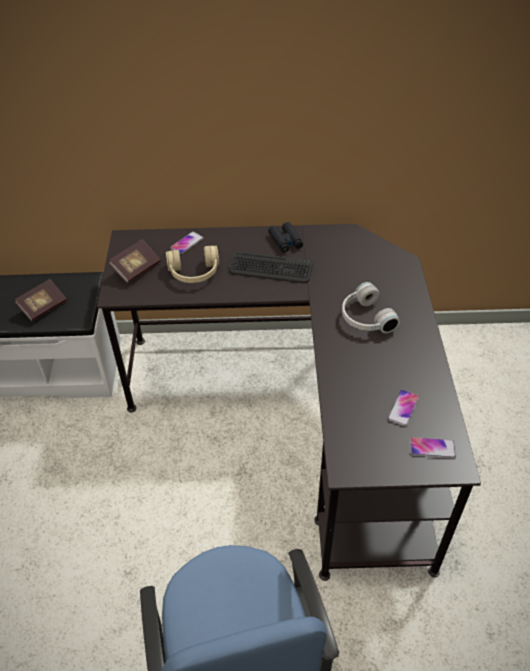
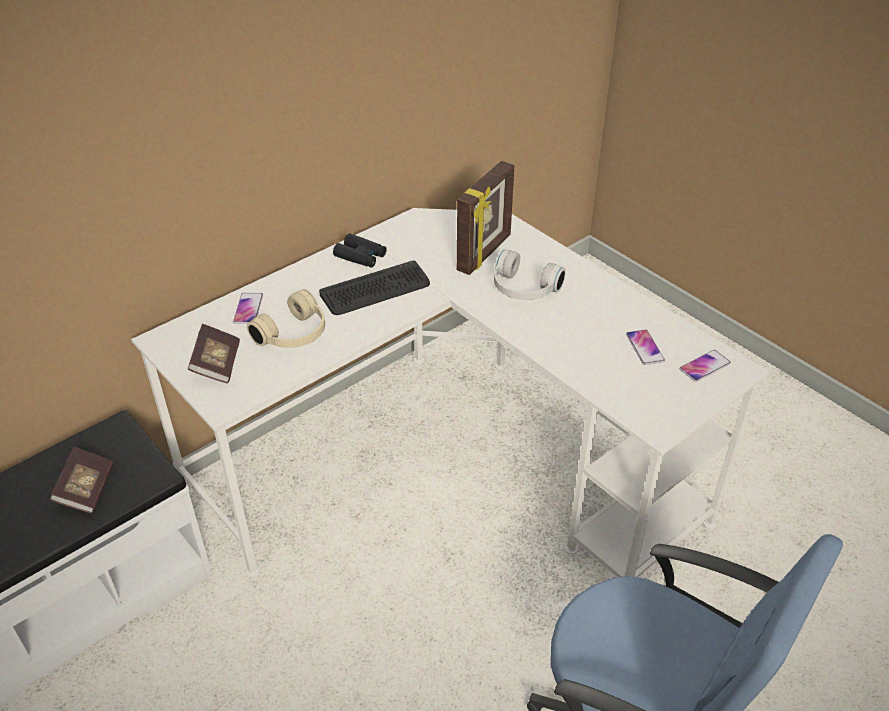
camera: 40 degrees left, 5 degrees down
black desk [97,224,481,581] -> white desk [131,208,770,577]
none -> picture frame [457,161,514,275]

